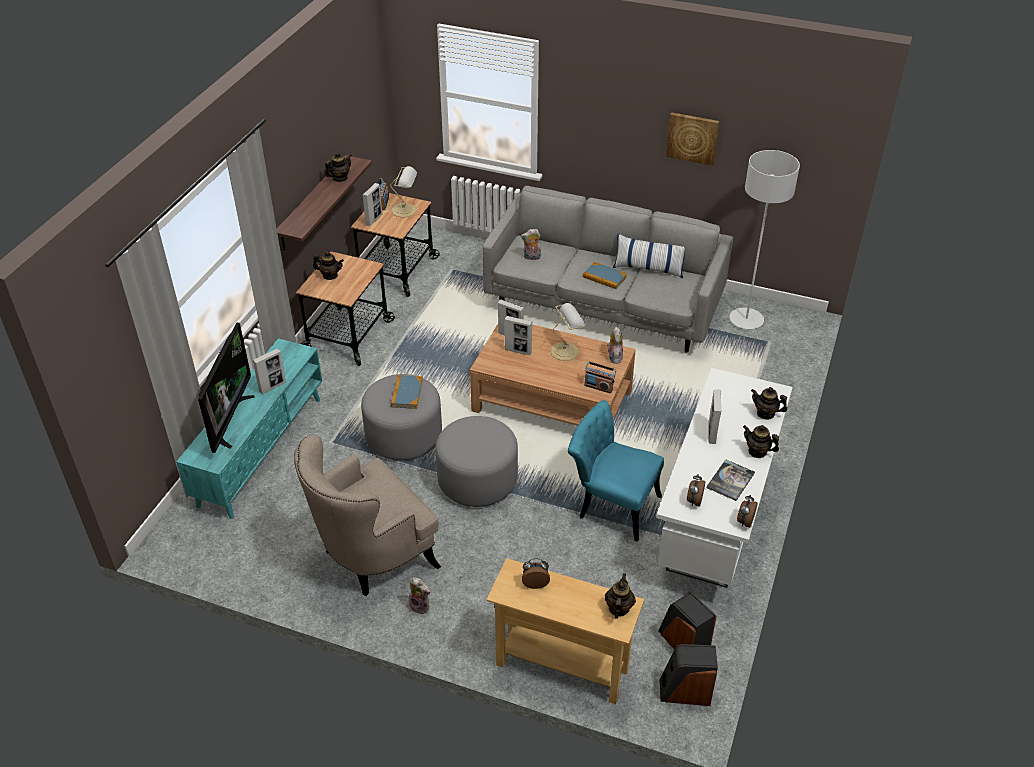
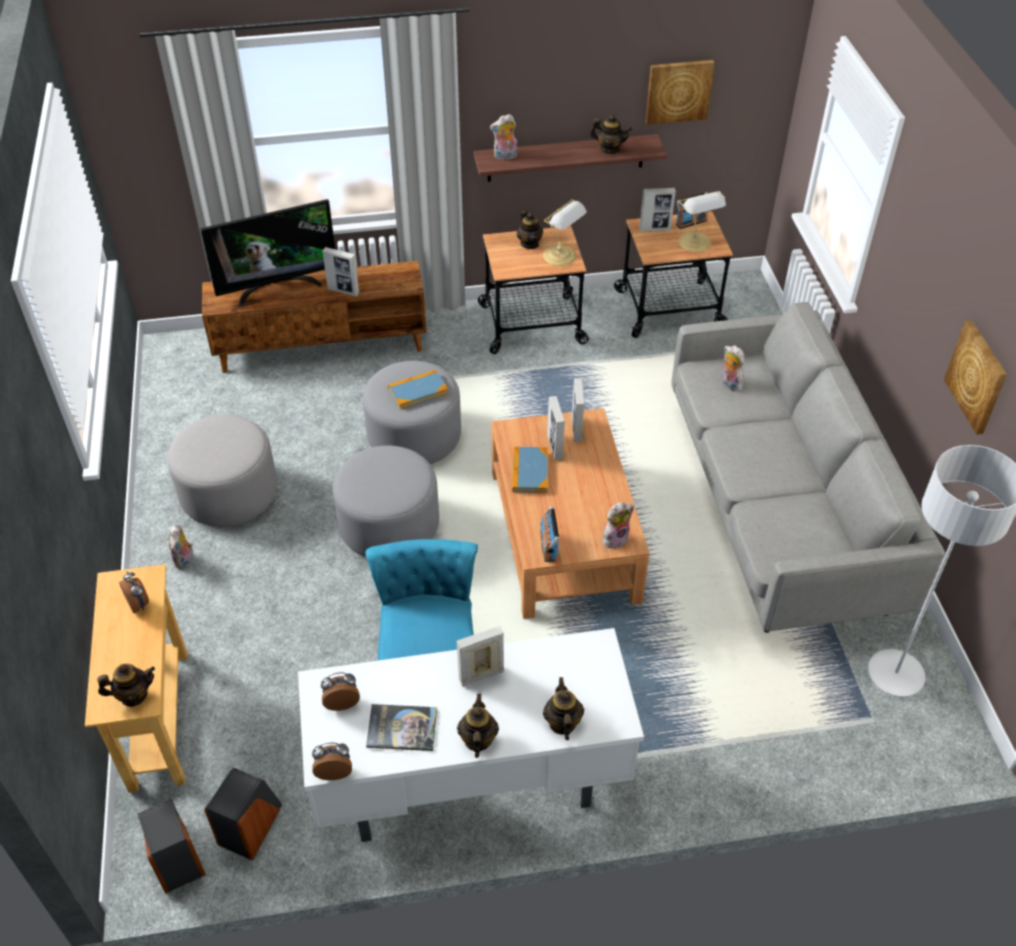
camera: 60 degrees right, 5 degrees up
turquoise tv stand [176,338,322,519] -> brown tv stand [202,261,427,373]
beige armchair [294,435,441,596] -> grey ottoman [167,415,278,527]
table lamp [551,303,585,361] -> table lamp moved to [543,200,587,266]
book [583,262,627,289] -> book moved to [512,447,548,493]
pillow [613,234,685,278] -> none
none -> plush toy [490,114,517,160]
none -> picture [645,60,715,125]

